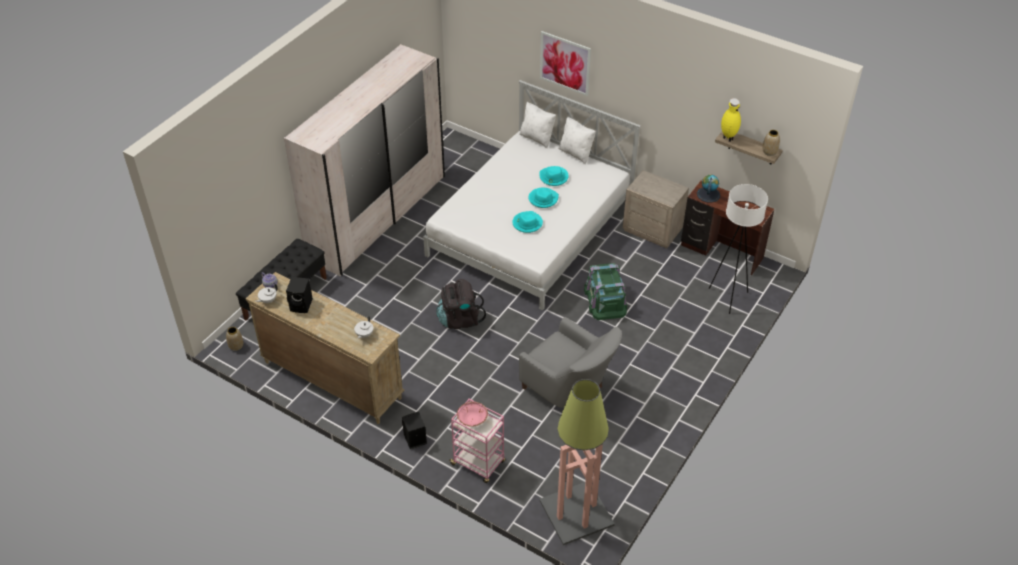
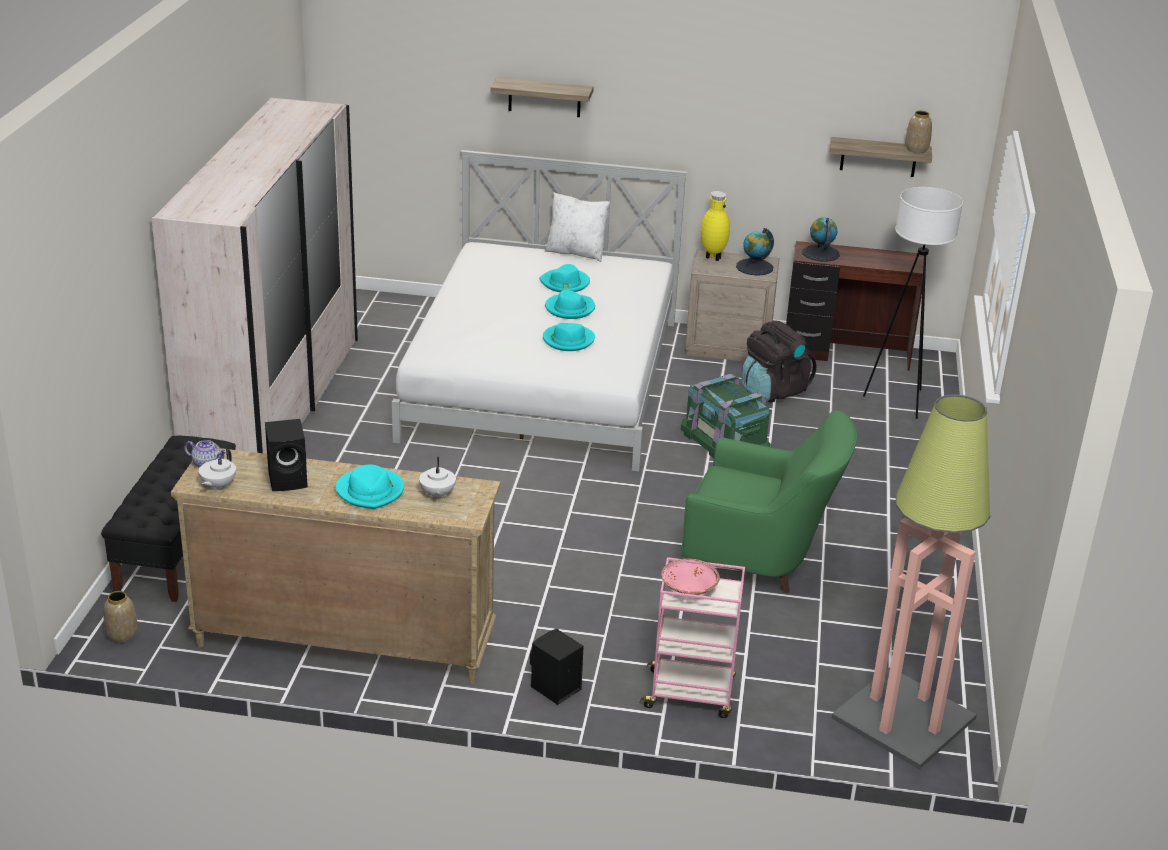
camera: 25 degrees left, 15 degrees down
black backpack [436,279,486,329] -> black backpack moved to [741,320,816,403]
white pillow [519,102,556,148] -> none
grey armchair [519,317,622,408] -> green armchair [681,410,857,593]
picture [540,31,591,96] -> shelf [490,77,594,117]
yellow vase [721,98,741,142] -> yellow vase moved to [701,191,730,261]
none -> turquoise hat [336,465,404,509]
none -> globe [736,228,774,276]

